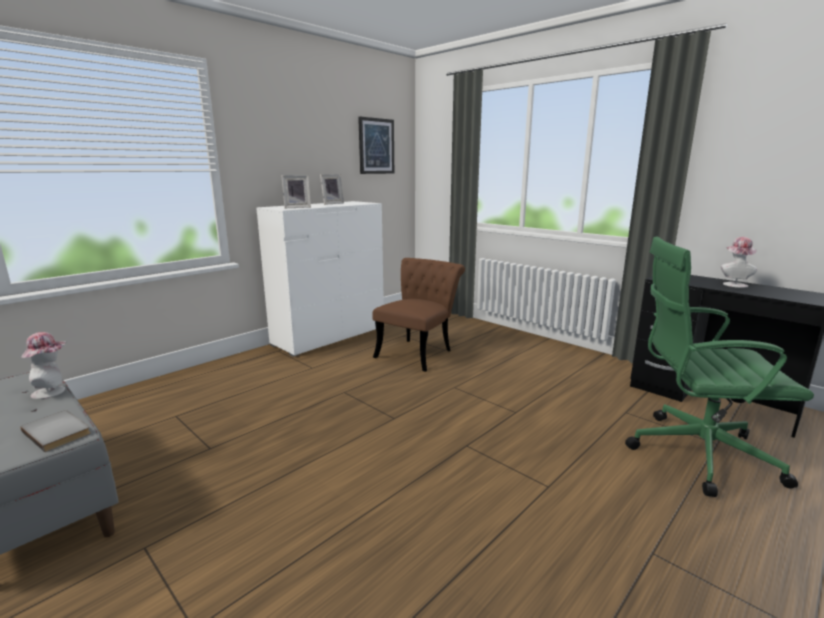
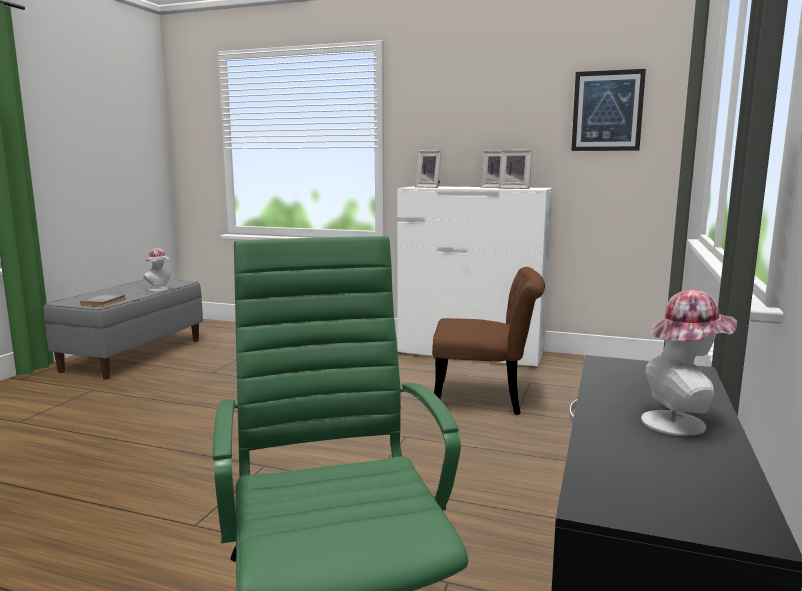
camera: 65 degrees right, 5 degrees down
none -> picture frame [498,150,532,189]

